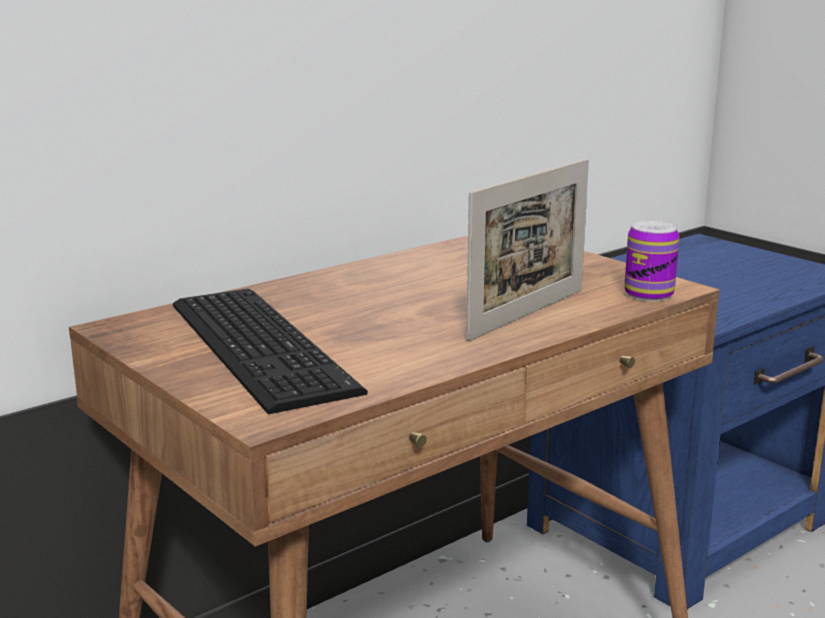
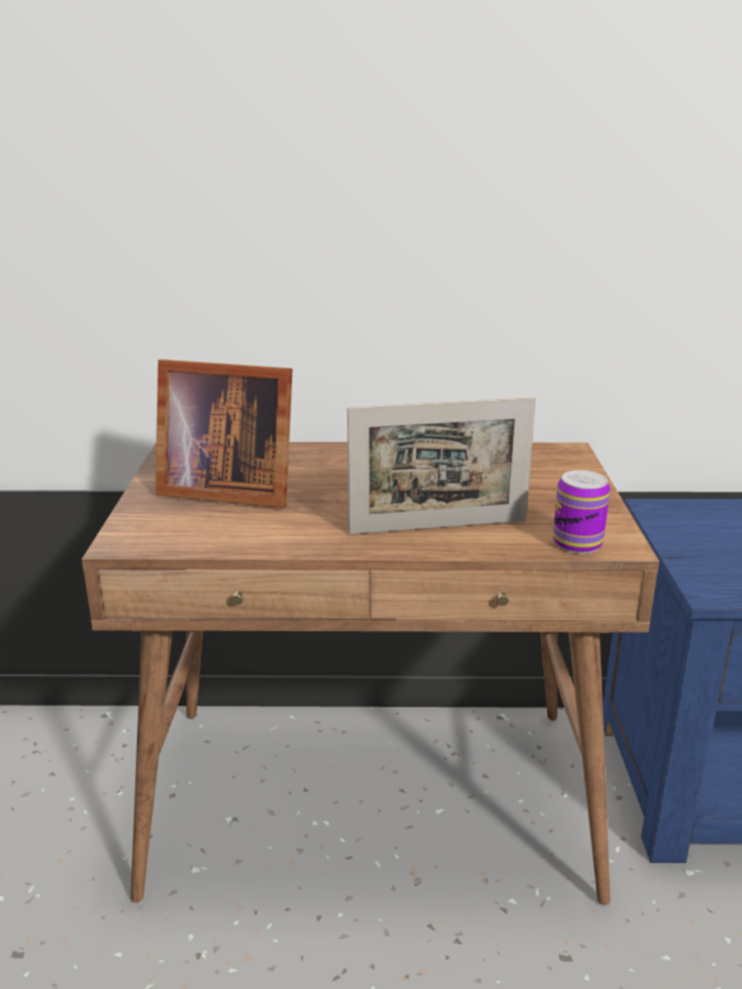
camera: 40 degrees right, 5 degrees up
keyboard [173,289,368,414] -> picture frame [155,360,293,508]

